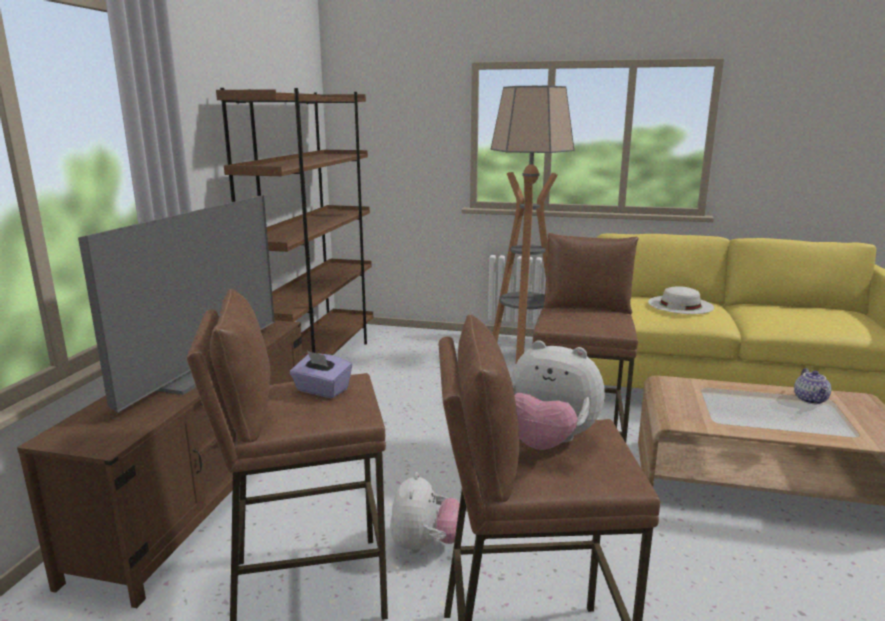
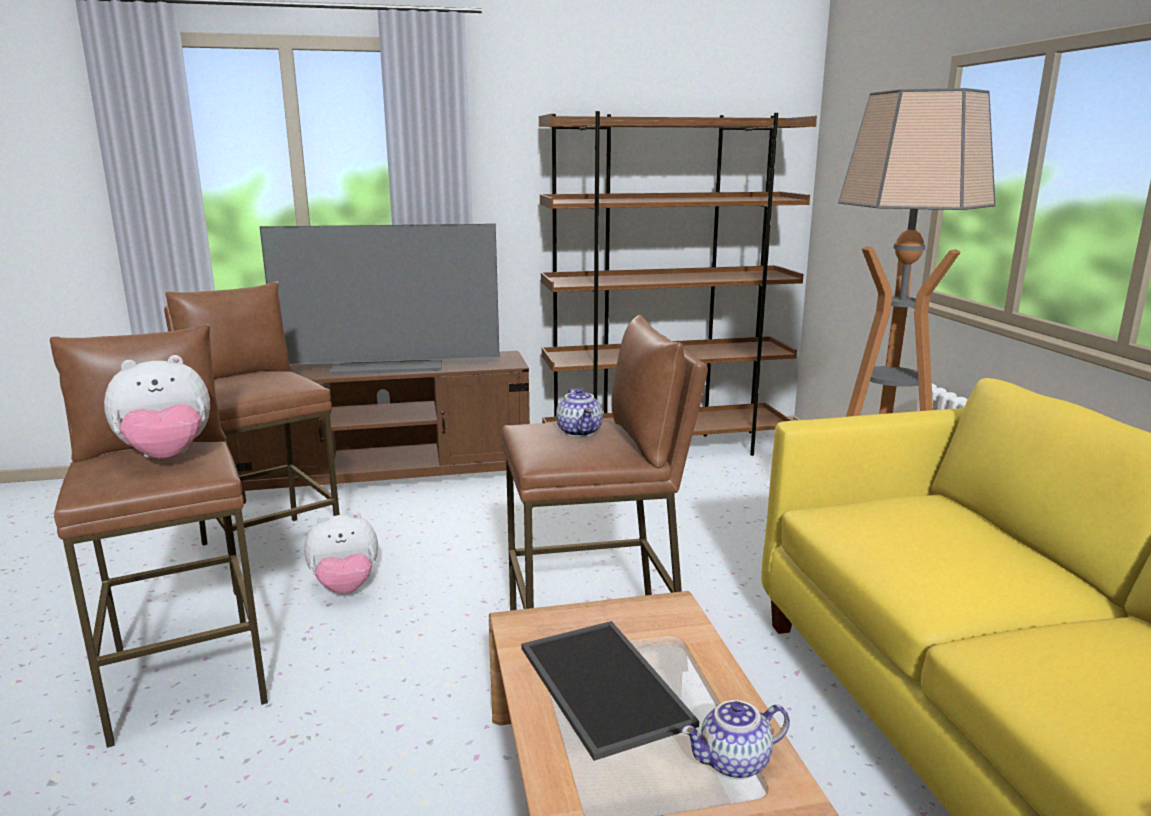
camera: 65 degrees right, 0 degrees up
purple tissue box [290,351,352,398] -> none
plush toy [511,340,605,450] -> plush toy turned 120 degrees counterclockwise [104,355,210,459]
white hat [648,286,714,314] -> none
none -> tray [521,621,699,761]
none -> teapot [556,388,603,437]

